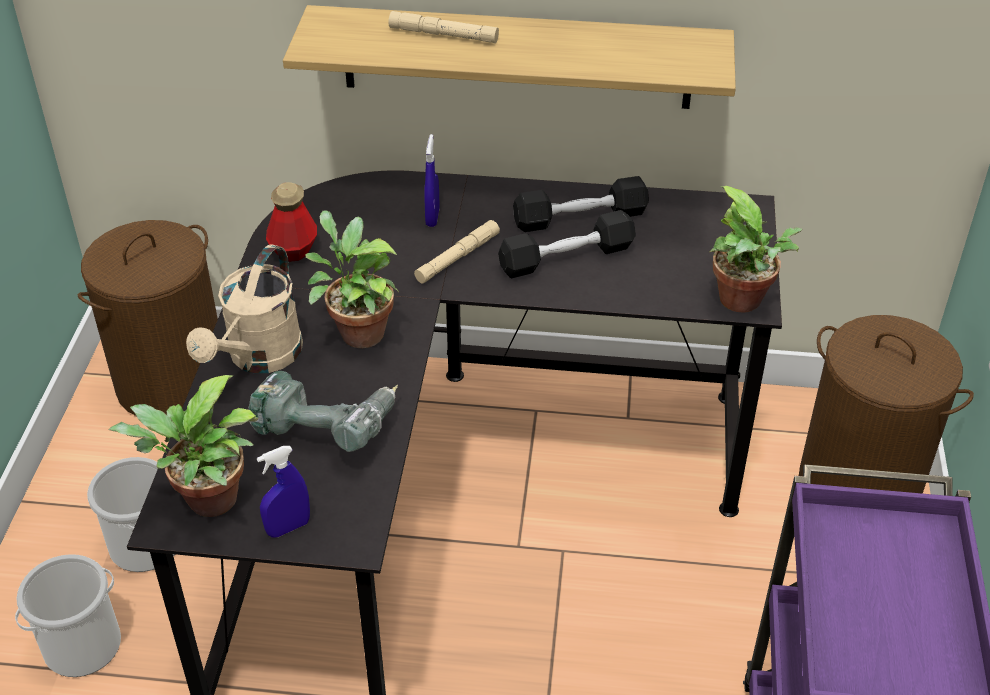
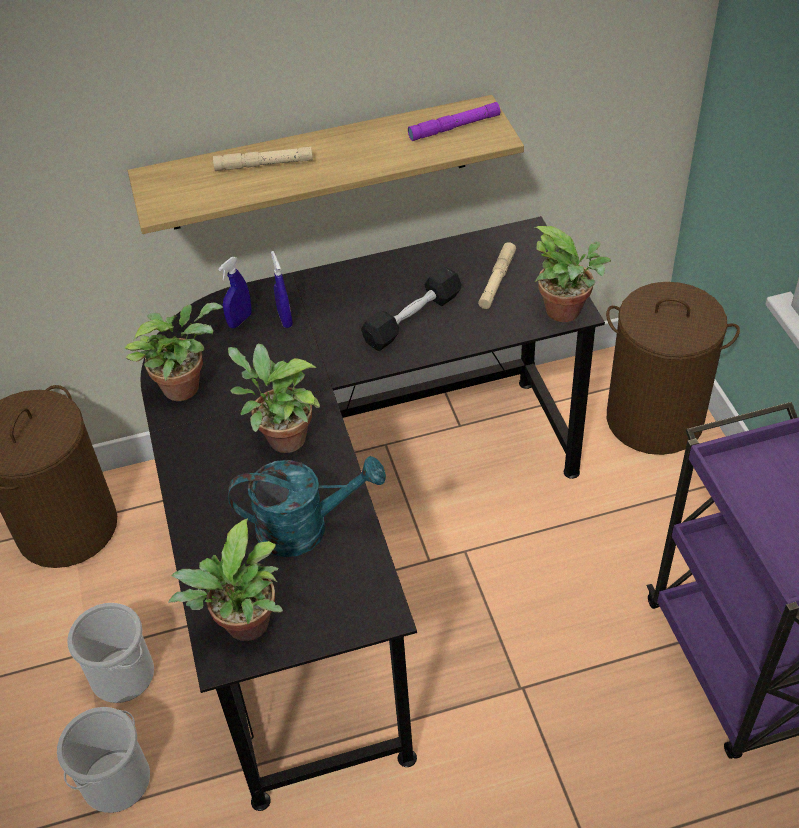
camera: 20 degrees left, 5 degrees up
beige watering can [186,244,303,373] -> none
power drill [249,371,398,452] -> turquoise watering can [228,456,386,557]
blue spray bottle [257,446,310,537] -> blue spray bottle moved to [218,257,252,328]
bottle [266,182,317,262] -> potted plant [125,303,223,401]
beige flashlight [414,220,500,283] -> beige flashlight moved to [478,242,516,309]
black dumbbell [513,176,649,232] -> none
none -> purple flashlight [408,102,500,141]

